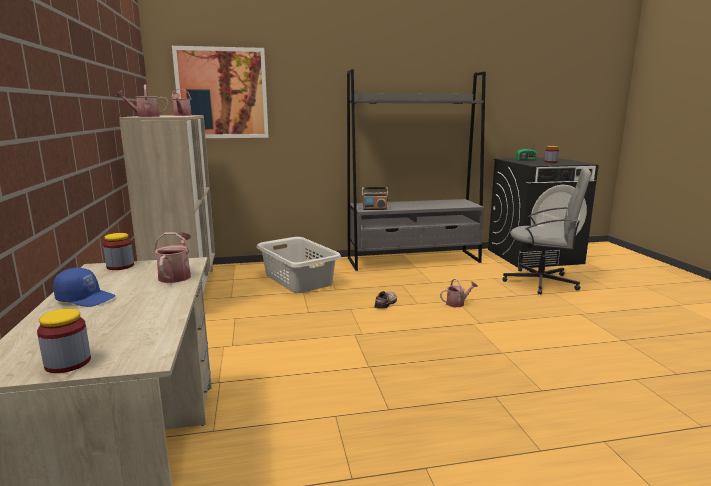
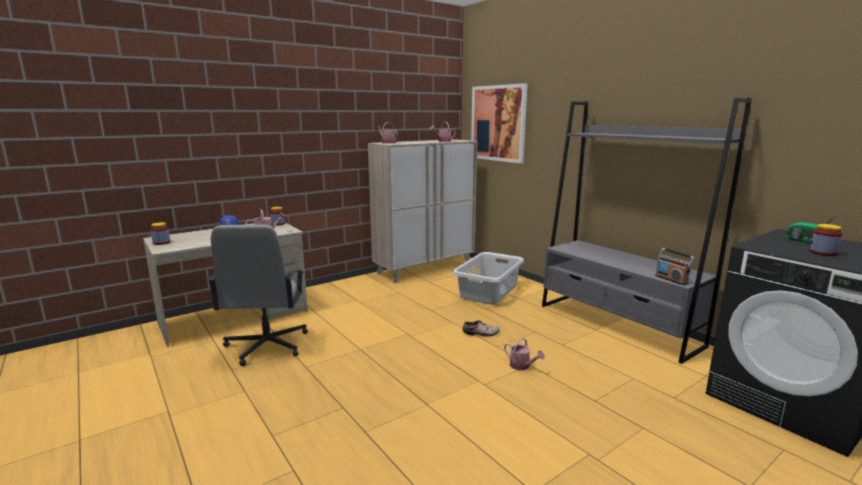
camera: 65 degrees right, 0 degrees up
radio [362,187,388,210] -> radio moved to [655,248,695,285]
grey office chair [503,167,591,295] -> grey office chair moved to [208,224,308,366]

